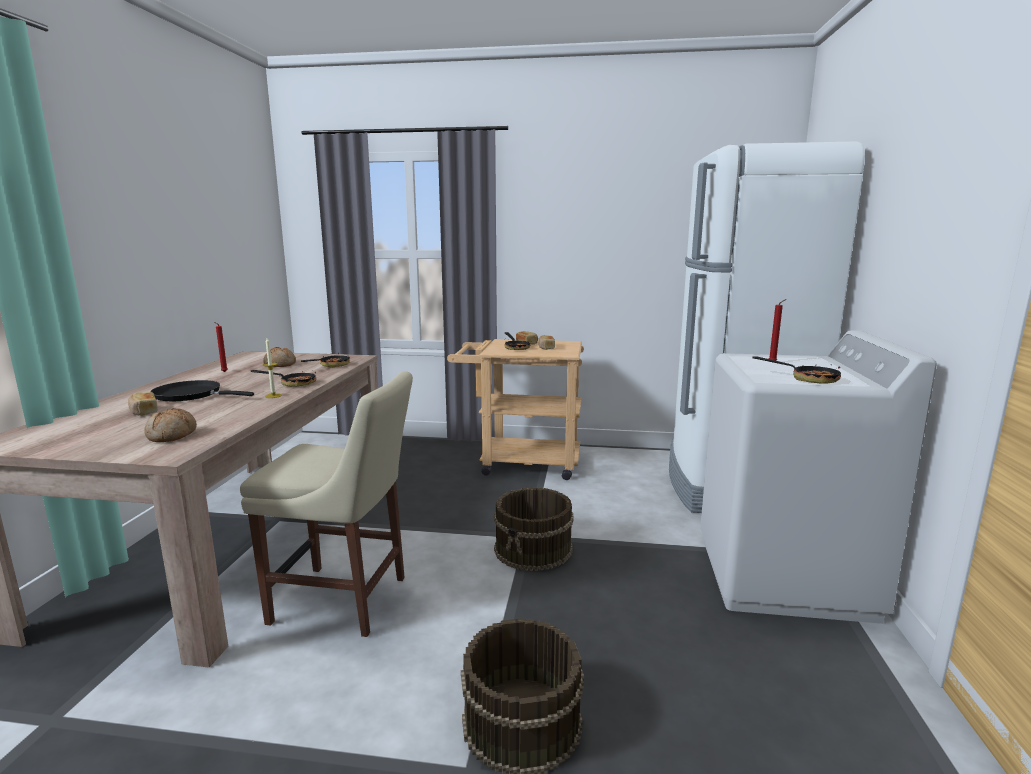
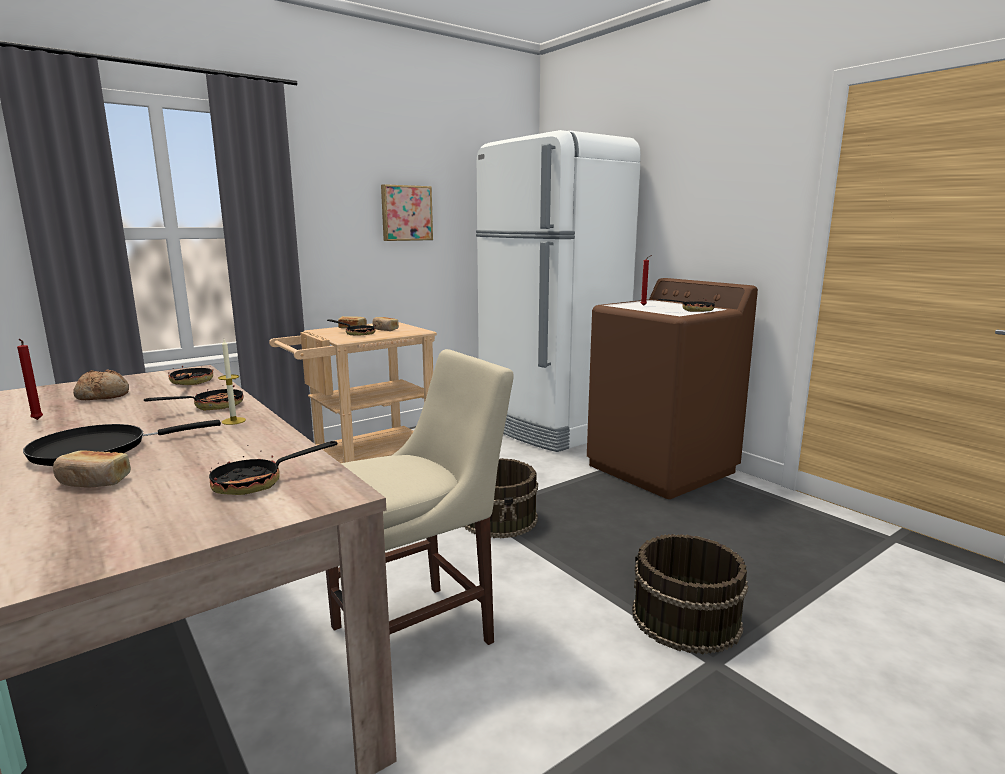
camera: 45 degrees left, 0 degrees up
bread [144,408,197,442] -> frying pan [209,441,338,495]
white washing machine [700,330,937,624] -> brown washing machine [587,278,758,499]
none -> picture [381,184,433,241]

